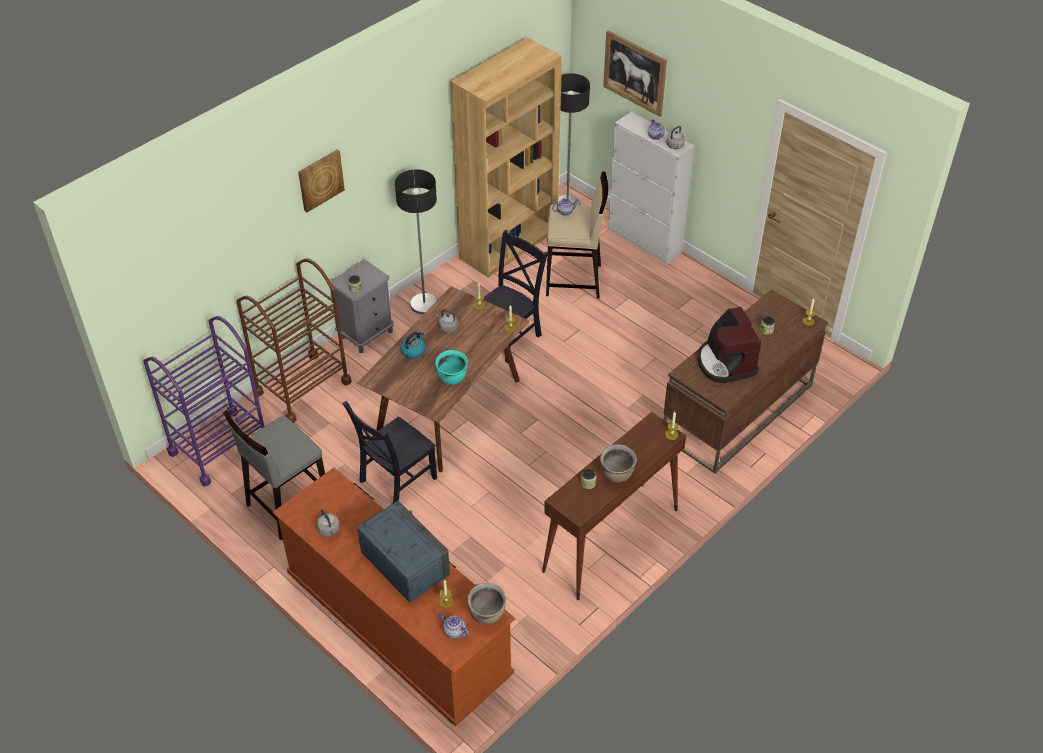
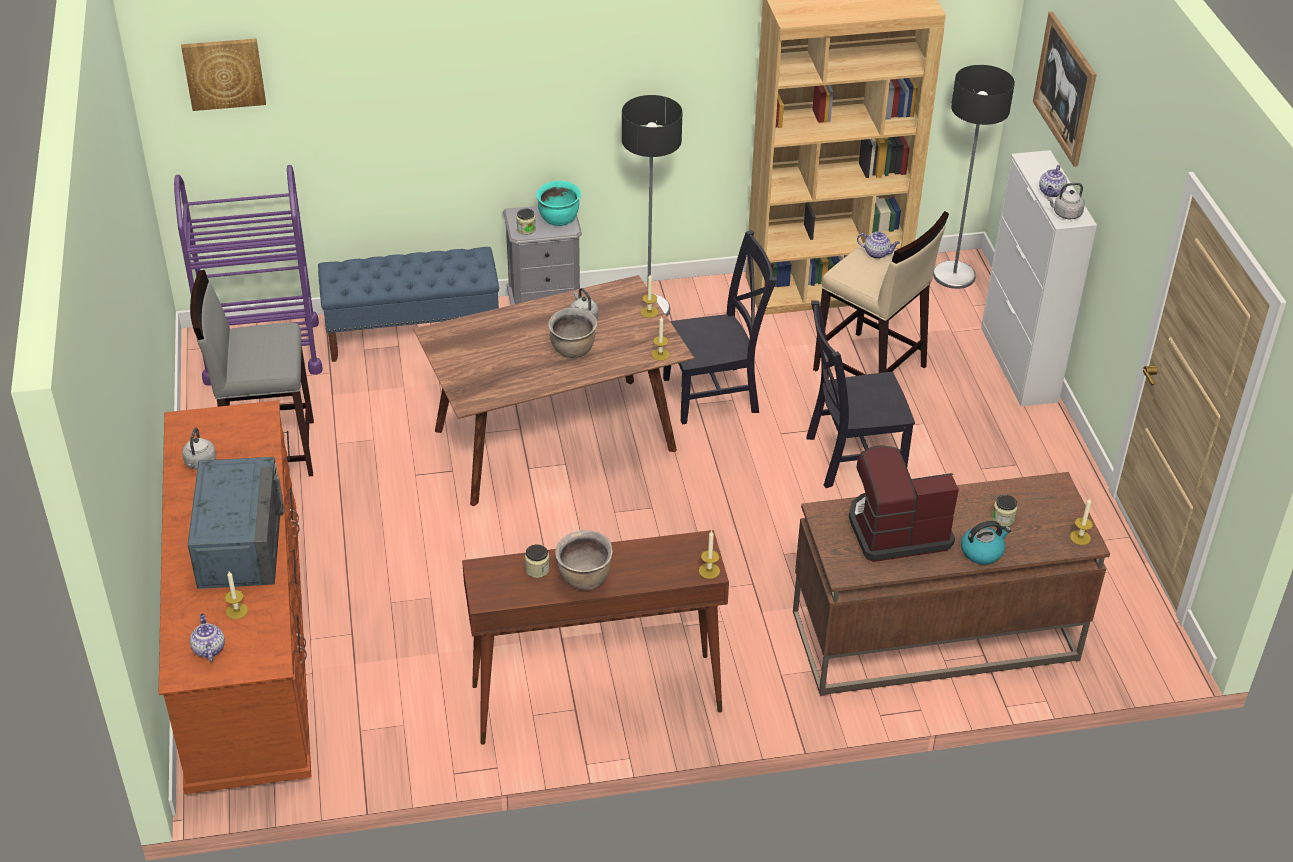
camera: 35 degrees right, 5 degrees down
brown cart [237,258,352,423] -> blue bench [318,247,499,362]
picture [298,150,345,212] -> picture moved to [181,39,266,111]
black chair [342,401,437,503] -> black chair moved to [807,300,915,488]
kettle [400,331,426,359] -> kettle moved to [961,521,1011,565]
turquoise cooking pot [435,350,468,385] -> turquoise cooking pot moved to [537,181,581,226]
brown cooking pot [467,583,506,625] -> brown cooking pot moved to [548,308,597,358]
coffee machine [697,307,761,383] -> coffee machine turned 60 degrees clockwise [849,445,959,562]

